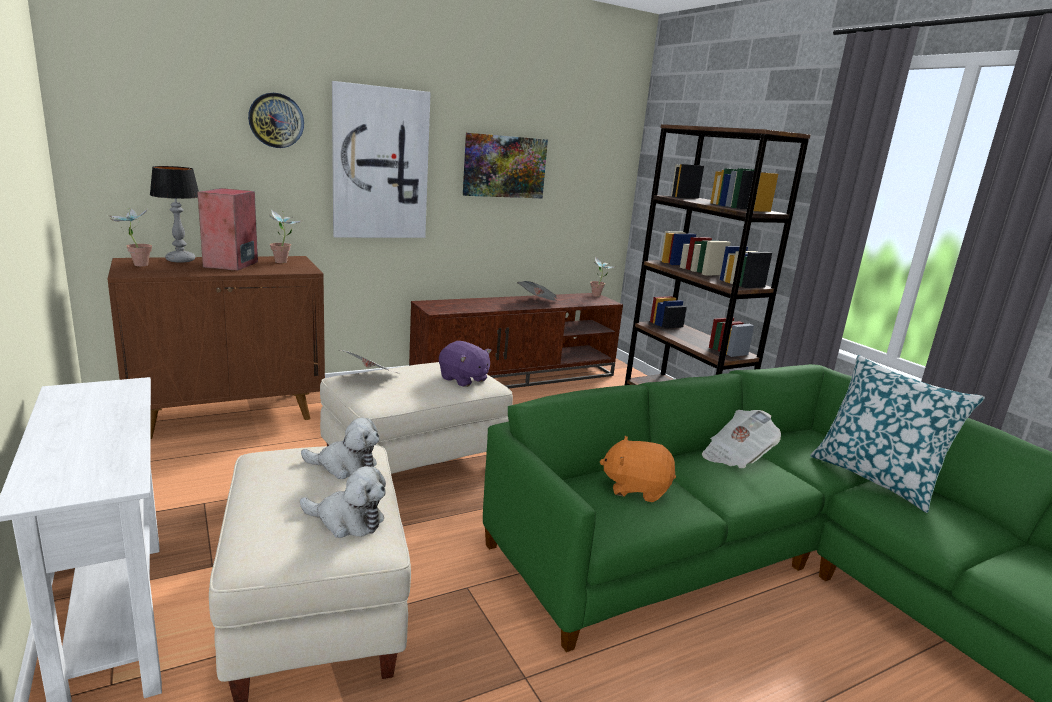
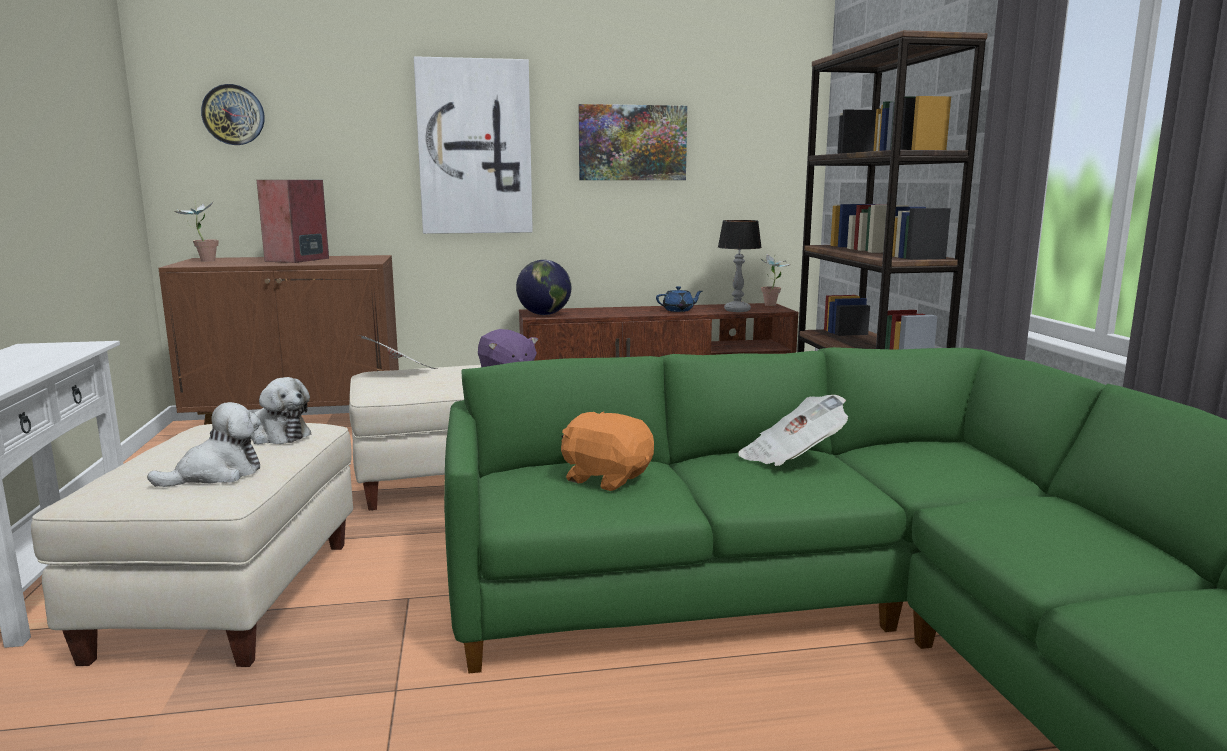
camera: 20 degrees right, 5 degrees down
table lamp [150,166,199,262] -> table lamp moved to [718,220,762,312]
wall clock [248,93,304,148] -> wall clock moved to [201,84,265,145]
potted plant [269,209,303,263] -> none
plush toy [300,466,386,538] -> plush toy turned 75 degrees counterclockwise [147,402,261,487]
newspaper [517,281,558,301] -> blue teapot [656,286,702,312]
pillow [810,355,985,513] -> none
none -> globe [516,260,571,315]

